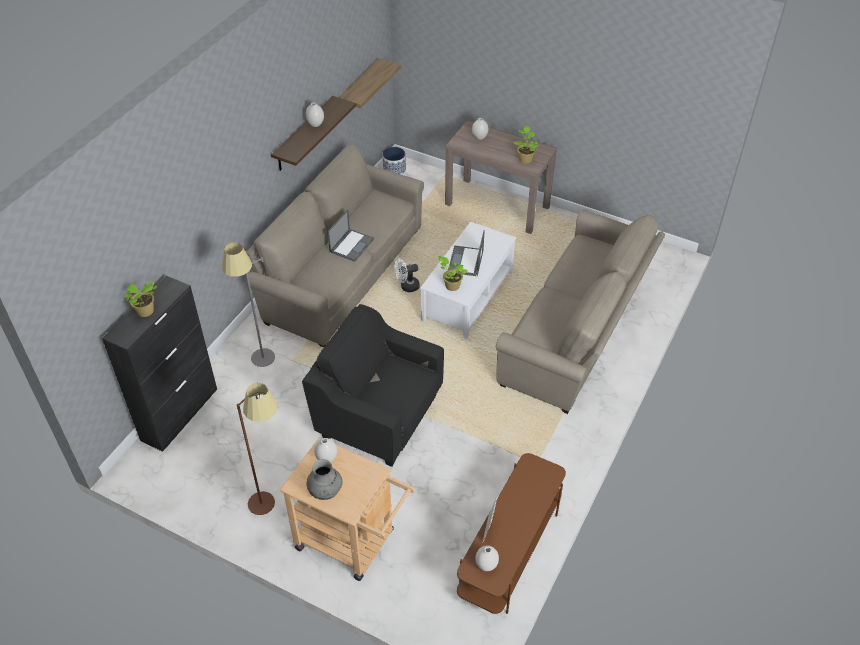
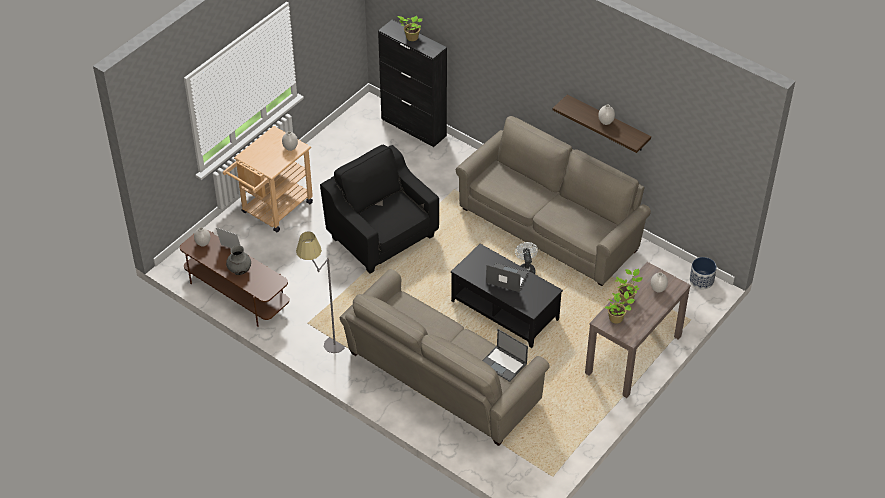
camera: 100 degrees right, 0 degrees up
grey floor lamp [222,243,275,367] -> grey floor lamp moved to [296,232,345,353]
brown floor lamp [237,383,278,515] -> none
black armchair [302,304,444,467] -> black armchair turned 75 degrees counterclockwise [320,145,439,274]
grey vase [307,459,342,500] -> grey vase moved to [226,245,251,275]
laptop [328,209,374,262] -> laptop moved to [482,329,528,382]
shelf [338,59,401,108] -> none
white coffee table [420,222,516,339] -> black coffee table [451,244,563,348]
potted plant [438,256,468,291] -> potted plant moved to [615,269,643,304]

